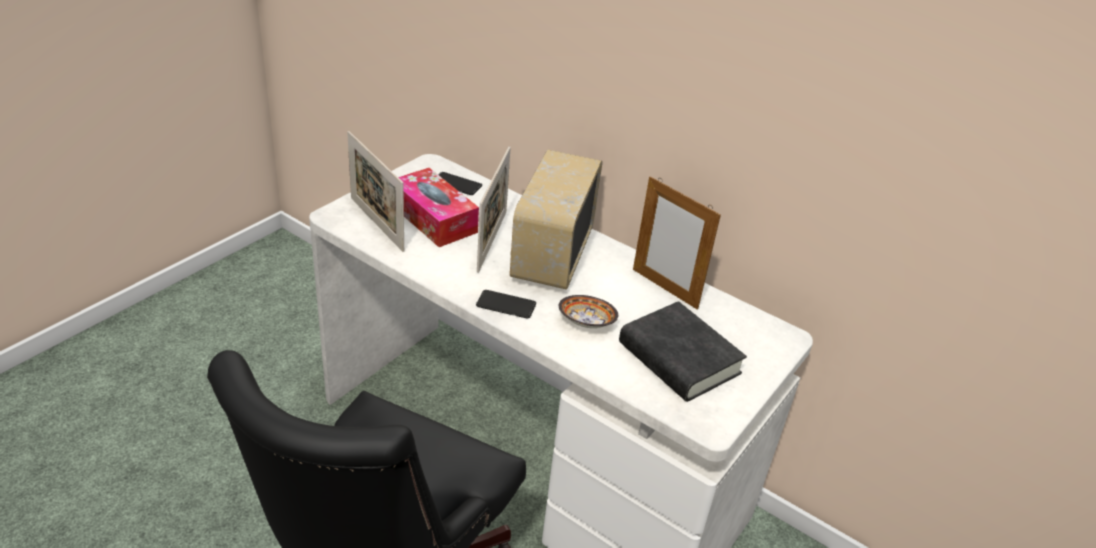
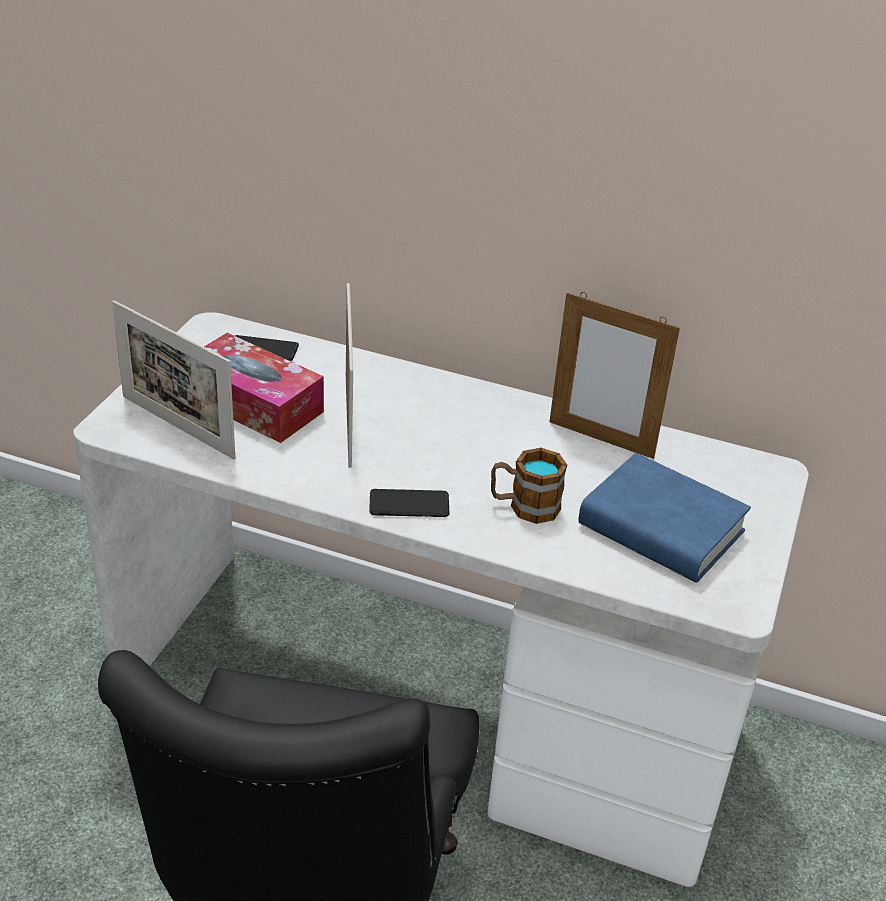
camera: 15 degrees left, 0 degrees up
radio [510,150,602,290] -> none
bowl [559,295,618,328] -> mug [491,448,567,524]
black book [619,301,747,402] -> blue book [578,453,751,583]

